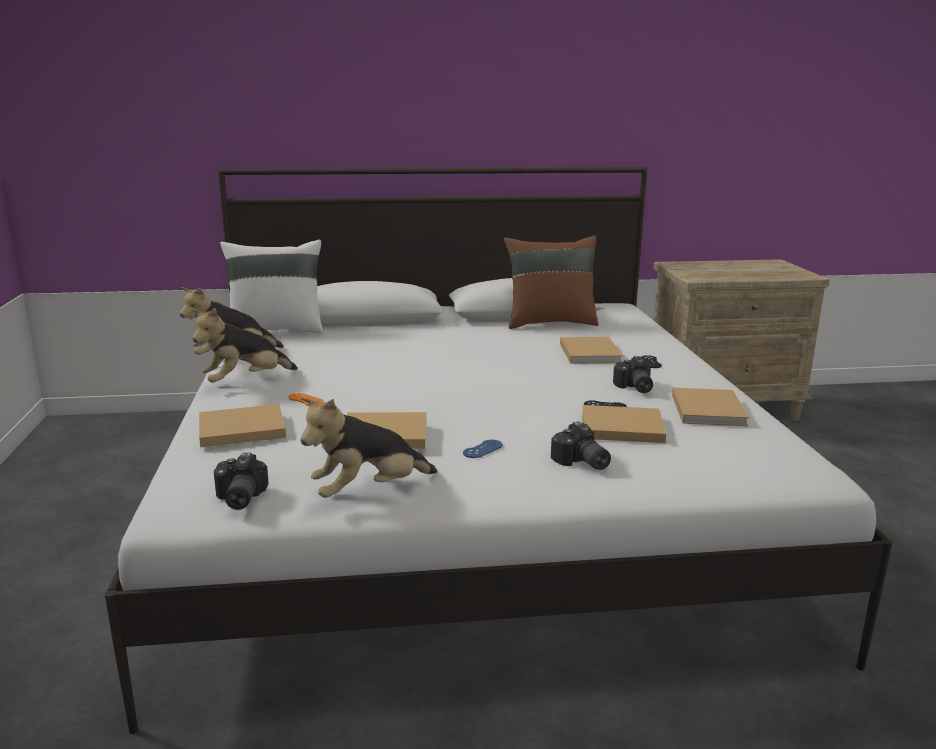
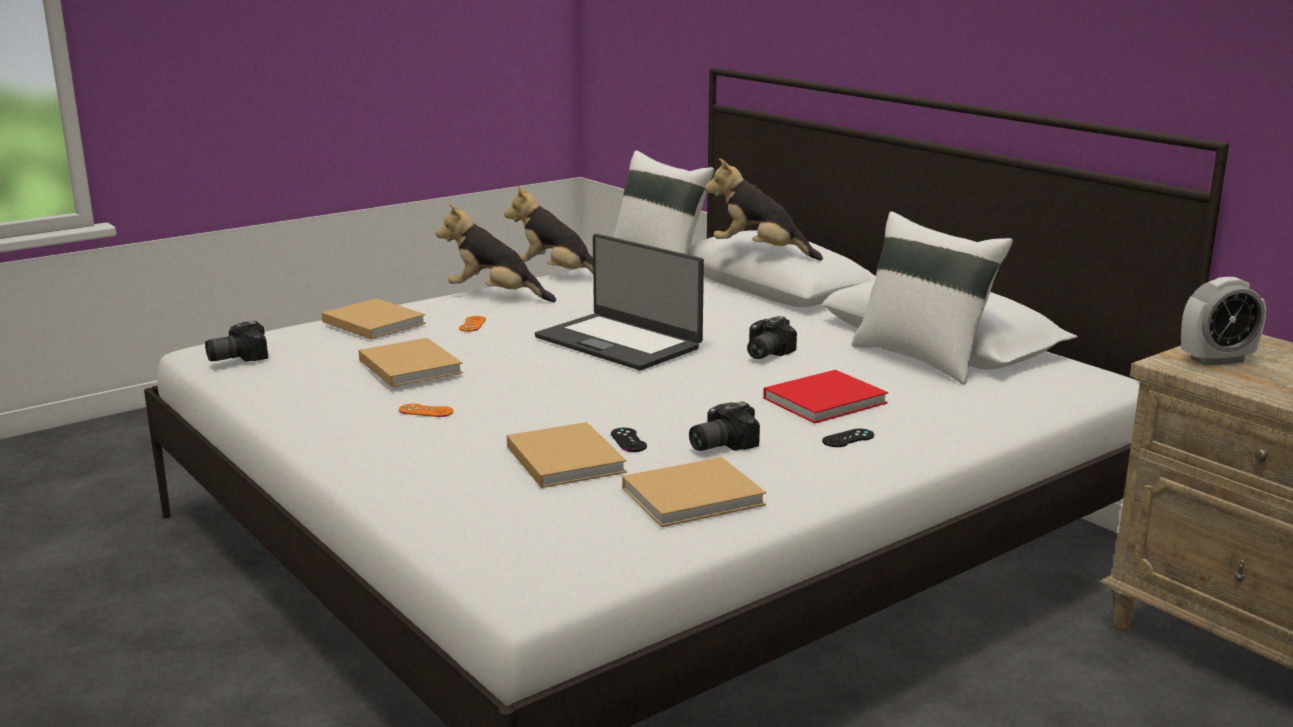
camera: 60 degrees right, 0 degrees up
plush toy [300,397,437,498] -> plush toy moved to [705,158,823,261]
blue game controller [463,440,503,458] -> orange game controller [399,404,453,417]
brown pillow [504,236,599,329] -> white pillow [851,211,1013,385]
camera [551,421,611,470] -> camera moved to [747,316,797,359]
beige book [560,337,623,364] -> red book [763,370,888,424]
none -> laptop [535,234,704,370]
none -> alarm clock [1181,277,1266,366]

